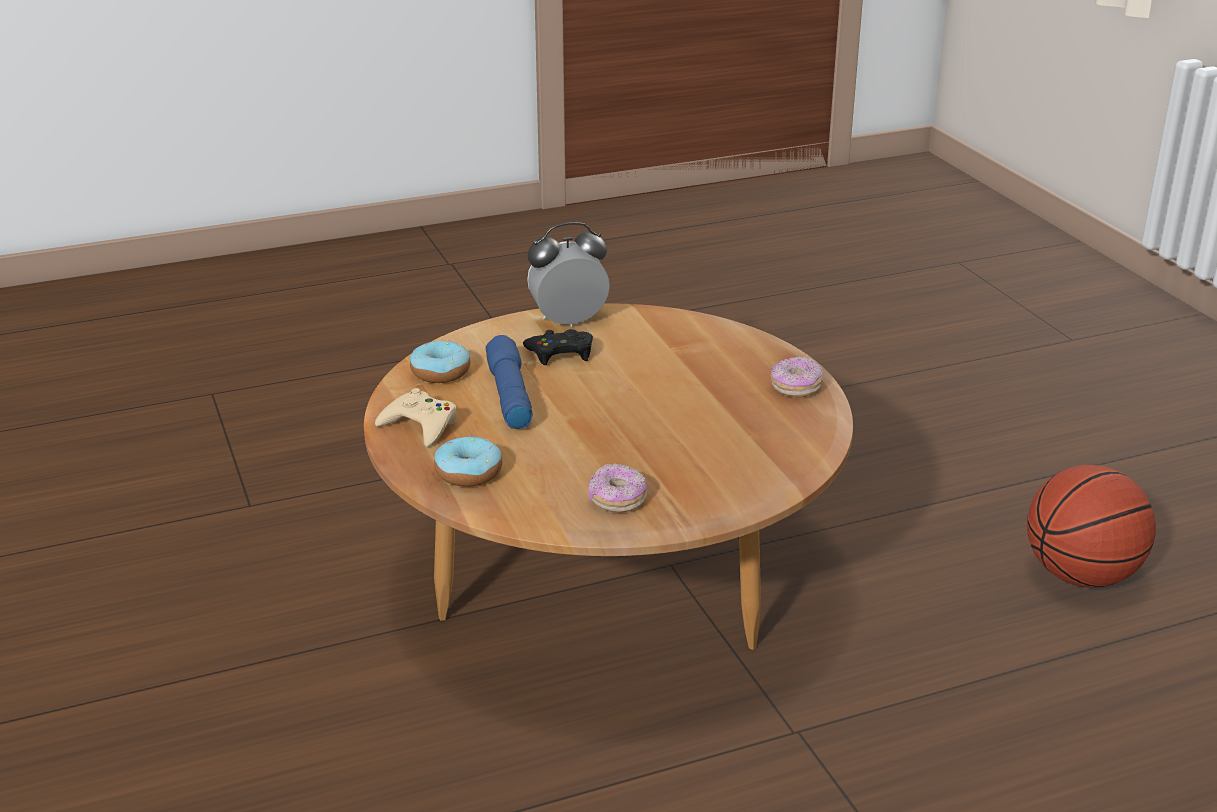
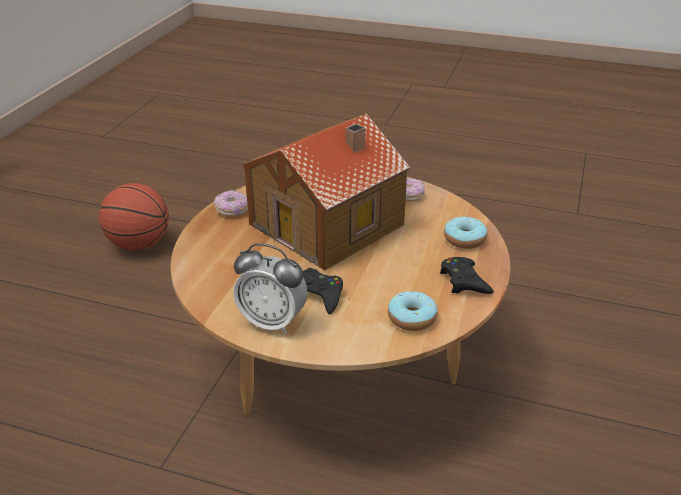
camera: 140 degrees left, 5 degrees up
beige game controller [375,388,457,447] -> black game controller [440,257,494,294]
blue flashlight [486,335,533,429] -> none
none -> toy house [242,114,410,270]

